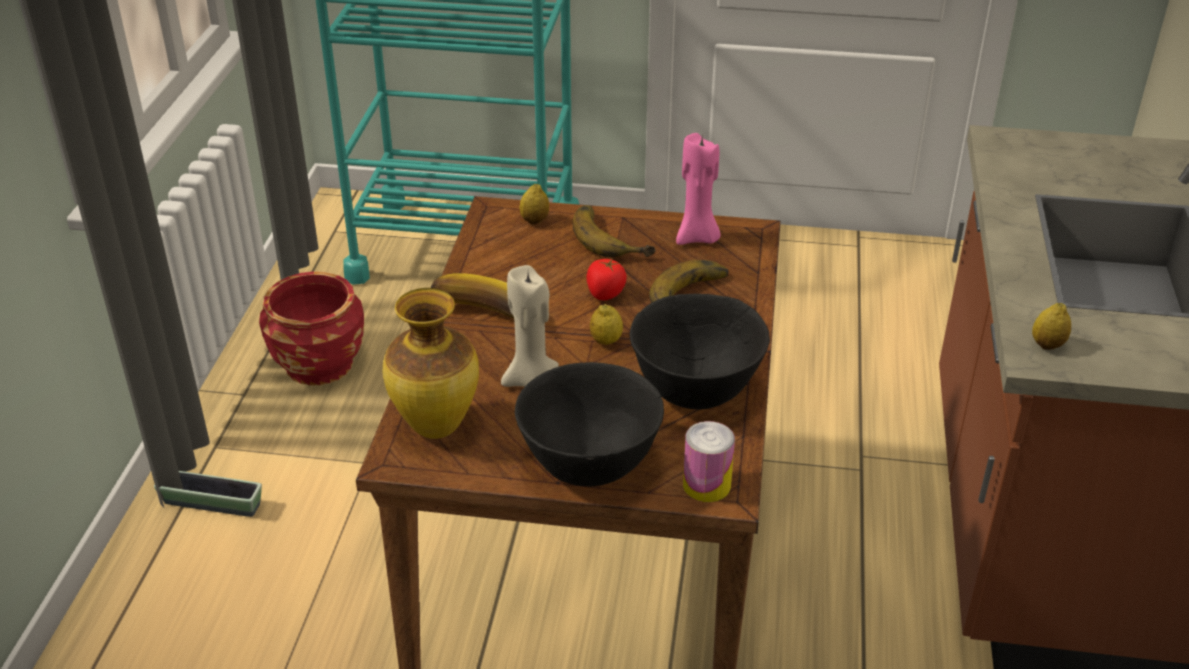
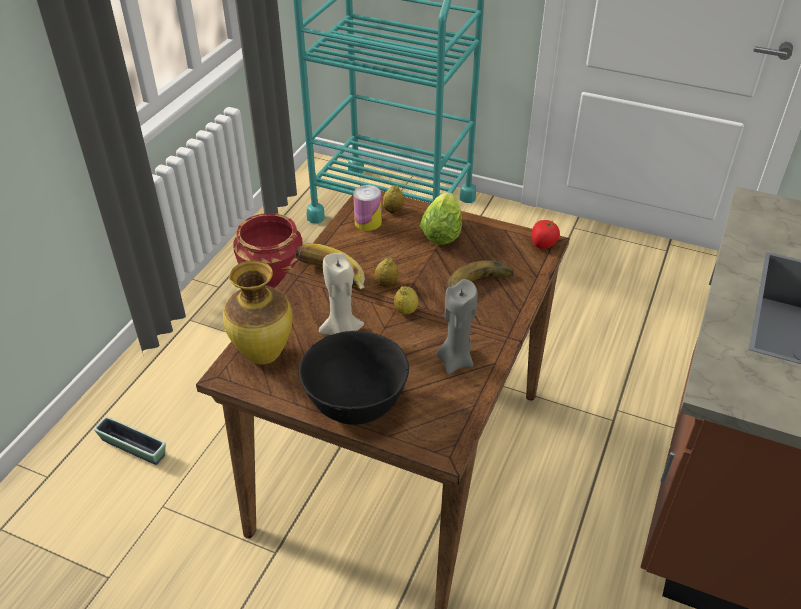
camera: 15 degrees right, 5 degrees up
planter [154,471,262,517] -> planter moved to [94,417,166,465]
banana [573,205,656,257] -> lettuce [420,192,462,245]
tomato [587,258,627,300] -> tomato moved to [532,220,560,249]
black bowl [630,294,770,409] -> grey candle [436,279,478,375]
pink candle [676,133,721,245] -> none
can [683,421,735,502] -> can moved to [353,185,382,231]
lemon [1032,303,1071,350] -> lemon moved to [375,258,399,287]

